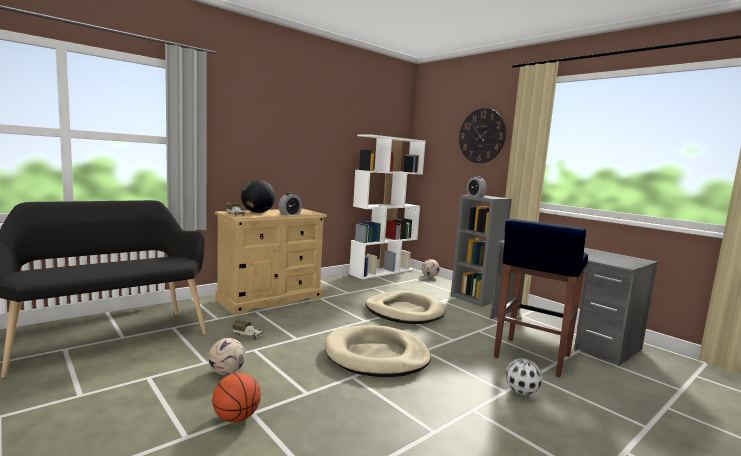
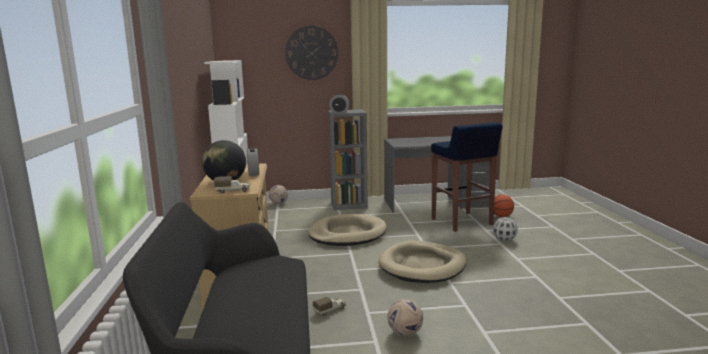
camera: 55 degrees left, 5 degrees up
basketball [212,373,261,422] -> basketball moved to [494,194,514,217]

